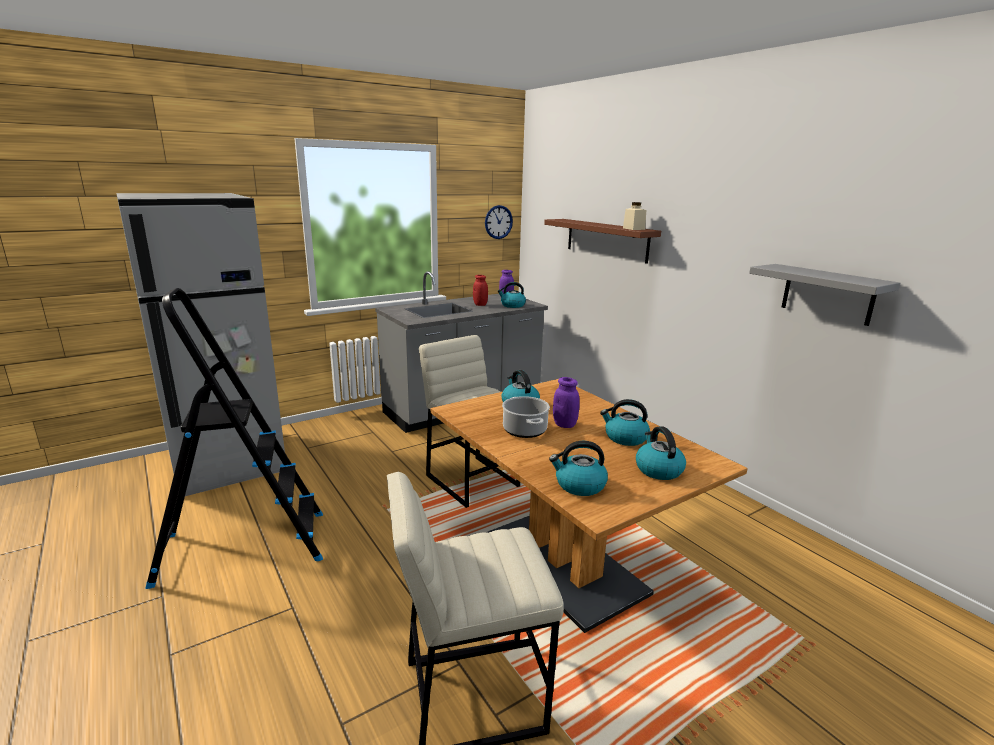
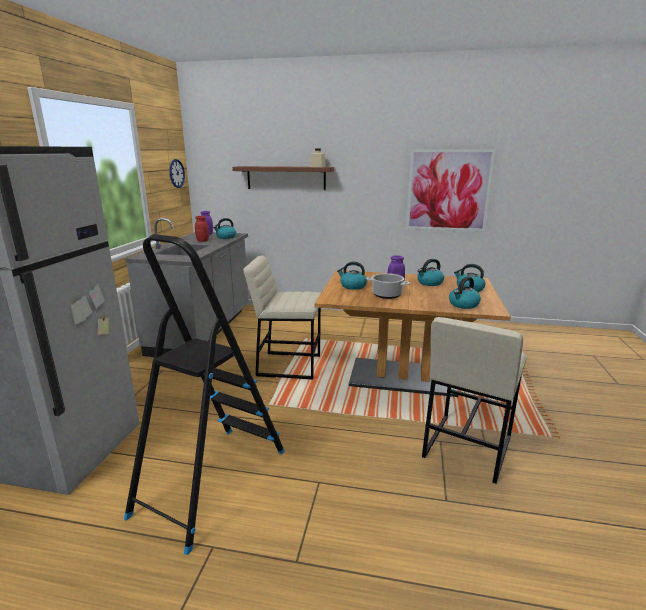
camera: 45 degrees left, 0 degrees up
grey shelf [749,264,900,326] -> picture [406,149,496,232]

